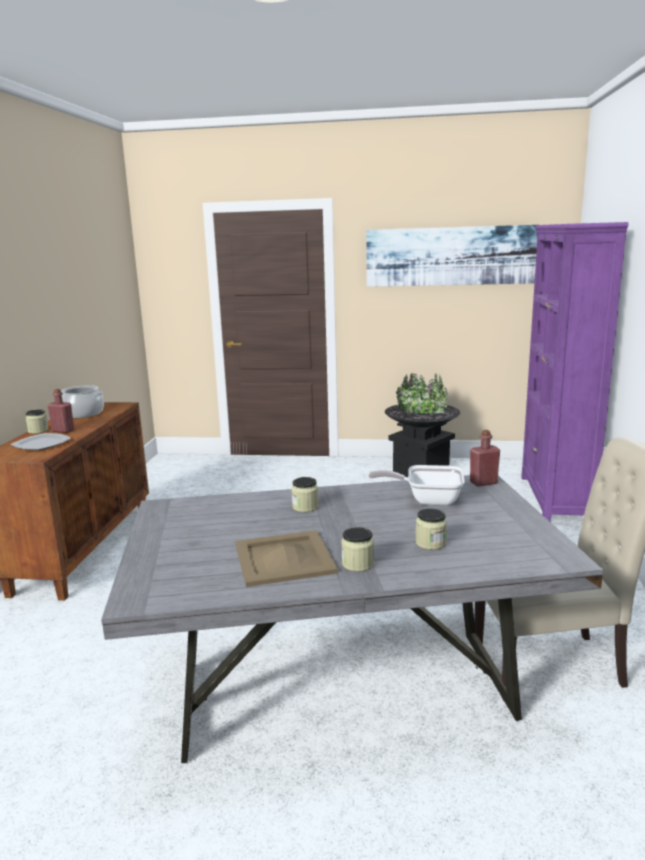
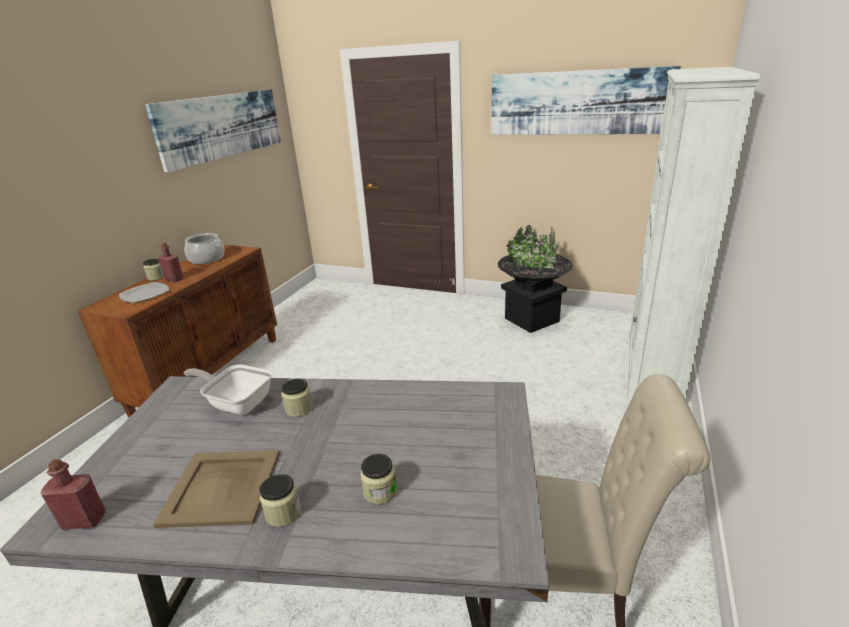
camera: 15 degrees right, 10 degrees up
frying pan [368,465,465,506] -> frying pan moved to [184,364,272,415]
red bottle [470,430,500,486] -> red bottle moved to [41,459,106,530]
purple bookcase [521,222,629,522] -> white bookcase [626,67,760,401]
none -> picture [145,89,281,172]

